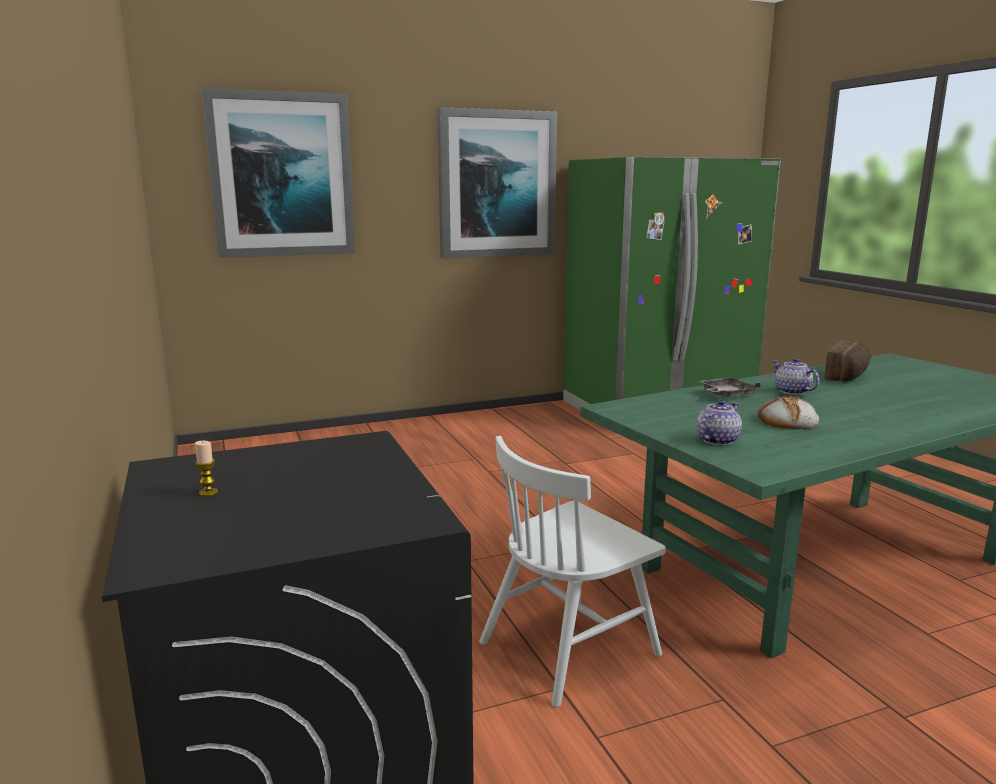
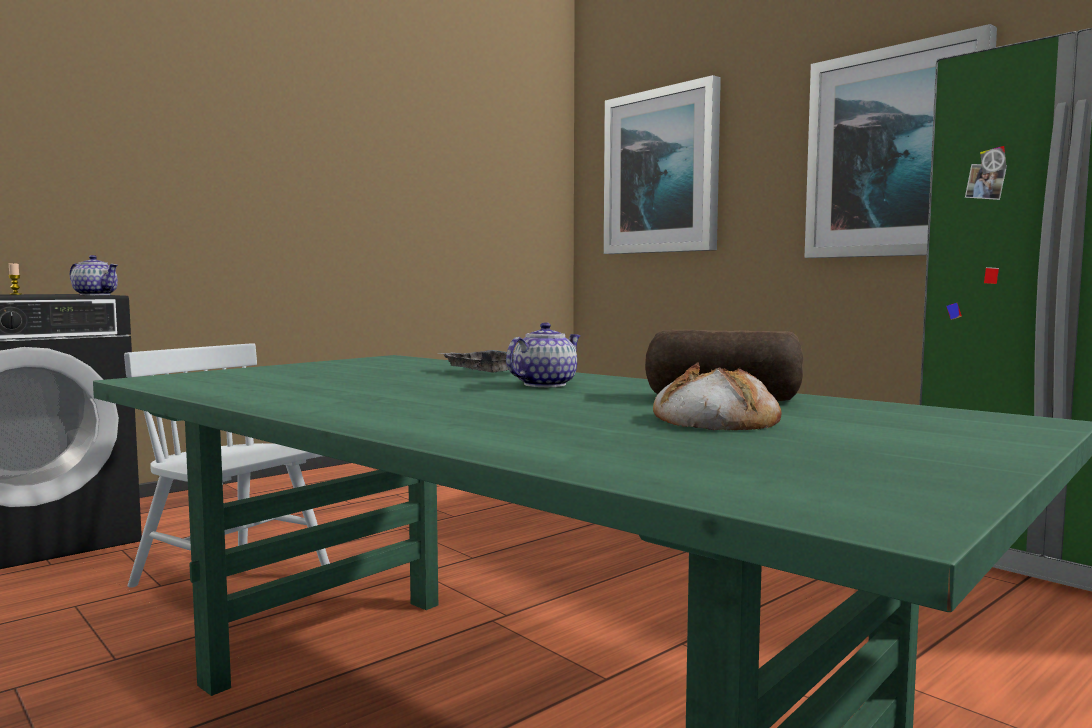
camera: 70 degrees right, 10 degrees down
teapot [696,400,742,445] -> teapot moved to [70,255,118,295]
bread [758,395,819,429] -> bread moved to [653,362,781,430]

